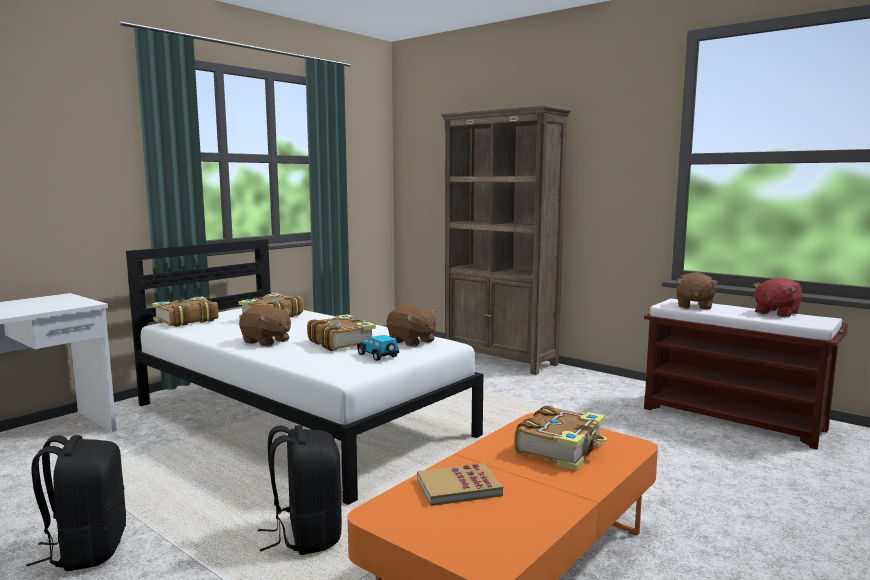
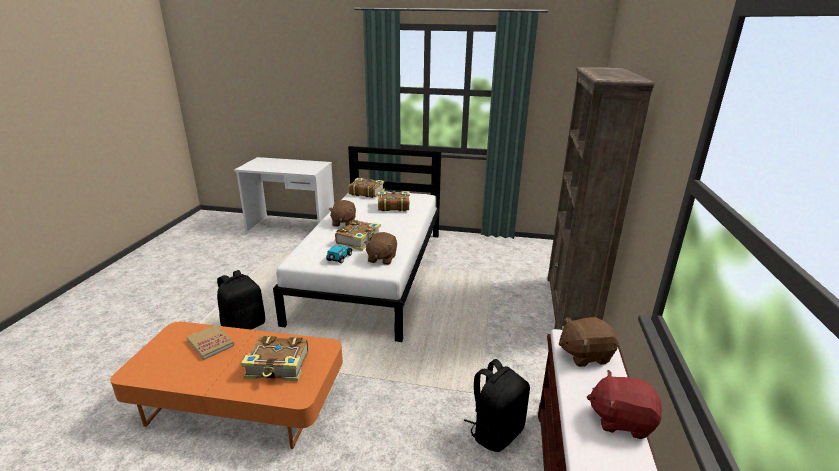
camera: 60 degrees right, 15 degrees up
black backpack [26,435,126,571] -> black backpack moved to [464,359,530,452]

